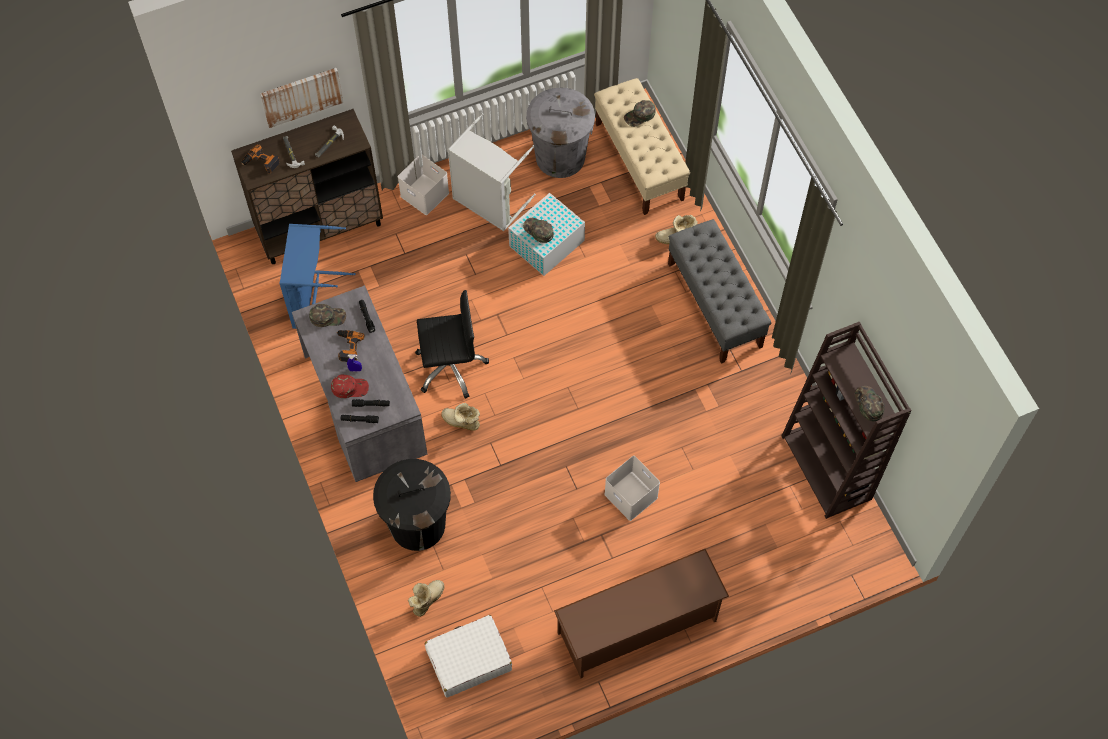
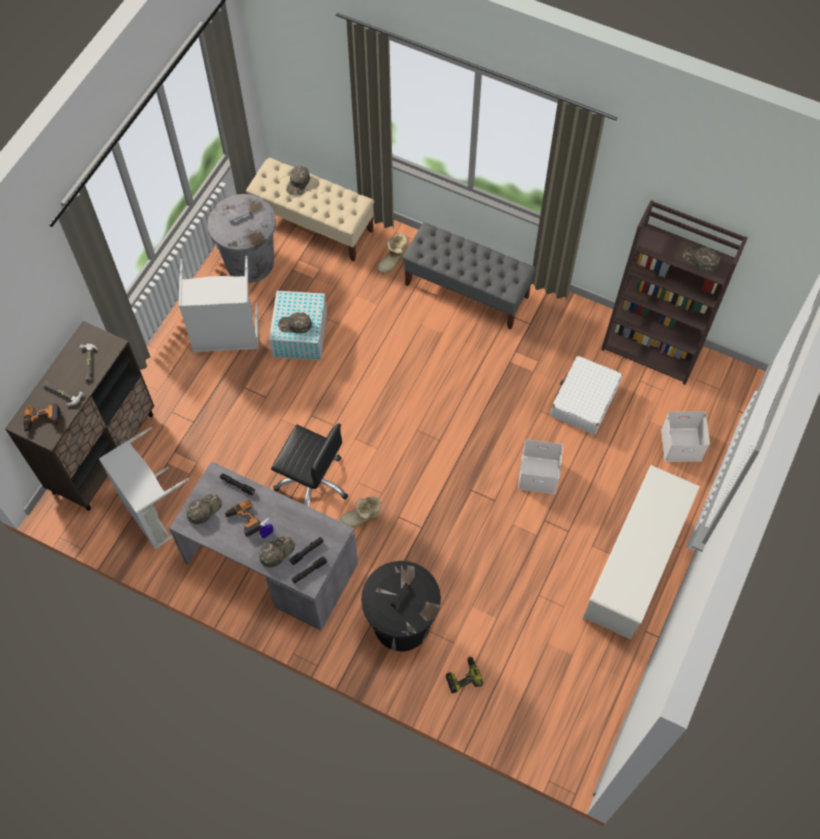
camera: 40 degrees left, 0 degrees up
picture [260,68,344,128] -> none
blue laundry basket [280,224,356,329] -> grey laundry basket [99,427,189,549]
red cap [331,375,369,398] -> green cap [259,536,295,568]
white storage box [398,155,449,215] -> white storage box moved to [661,411,710,462]
boot [408,580,444,617] -> power drill [446,656,483,693]
black office chair [415,290,489,399] -> black office chair turned 75 degrees clockwise [271,424,348,507]
white suitcase [425,615,512,698] -> white suitcase moved to [550,356,622,435]
brown shoe rack [554,549,729,678] -> white shoe rack [582,465,700,640]

